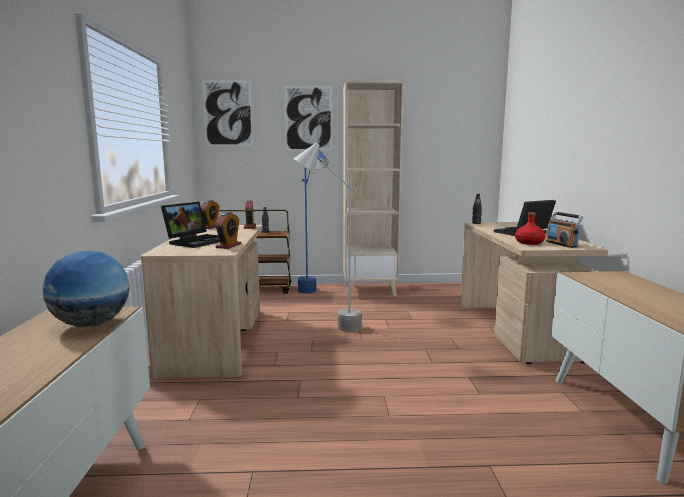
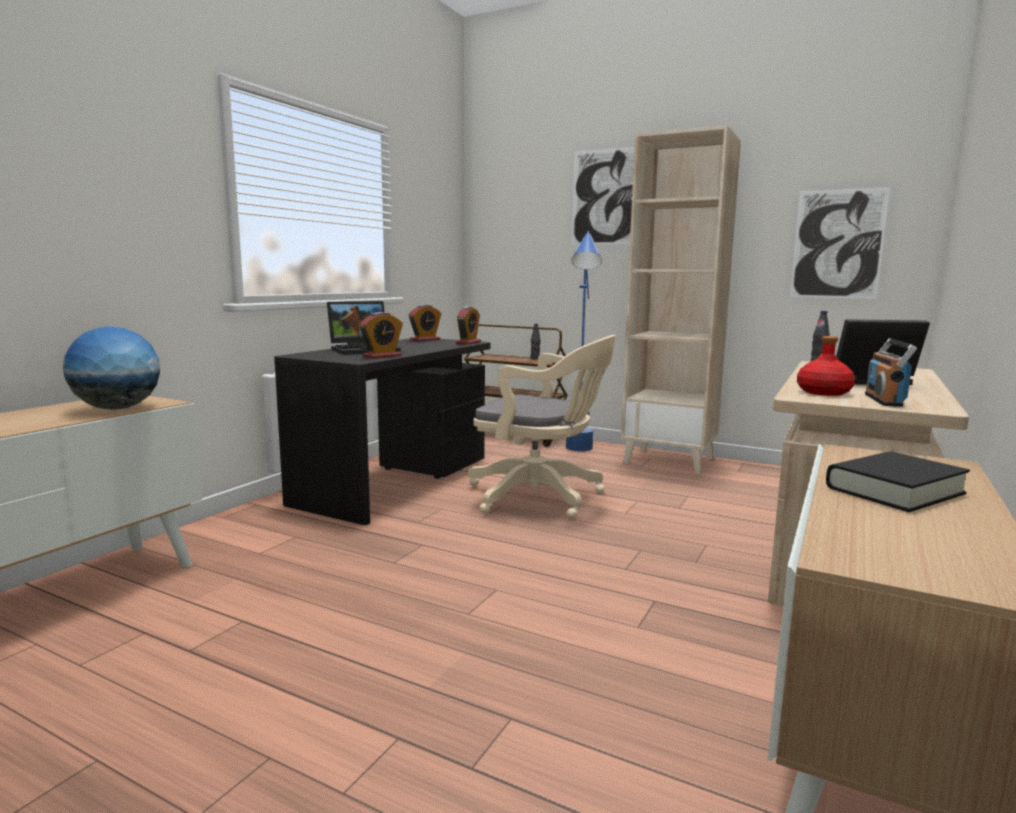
camera: 30 degrees right, 0 degrees up
beige desk [141,225,262,379] -> black desk [274,338,491,525]
picture [202,80,253,146] -> picture moved to [790,187,890,299]
grey floor lamp [293,140,362,332] -> beige office chair [468,335,616,519]
none -> black book [826,451,970,512]

